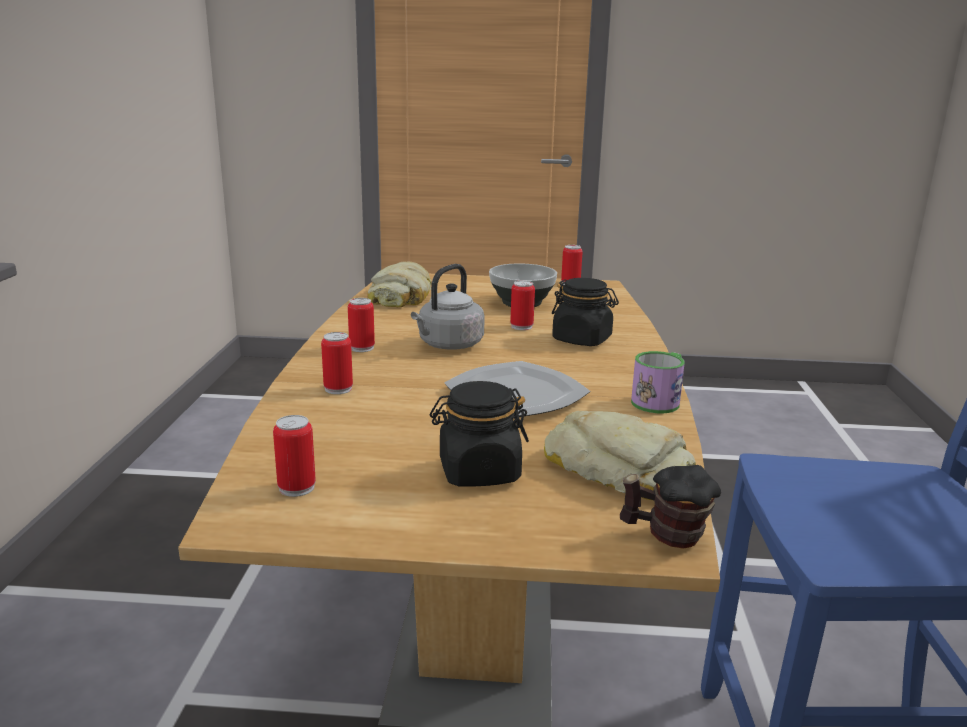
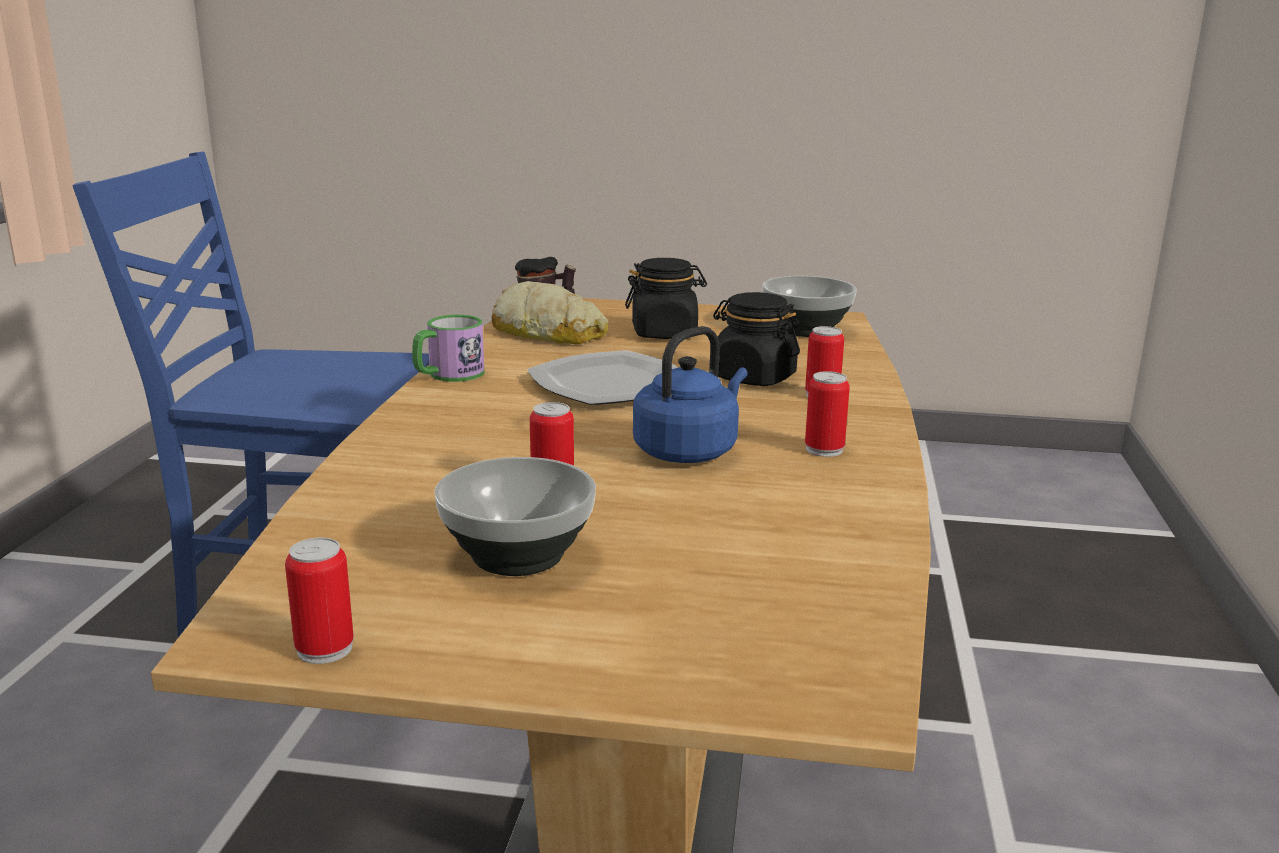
camera: 175 degrees left, 0 degrees up
can [273,415,316,497] -> bowl [762,276,857,337]
bread [367,261,431,307] -> none
grey kettle [411,264,485,350] -> blue kettle [633,326,748,463]
black jar [552,278,619,346] -> black jar moved to [713,292,800,386]

